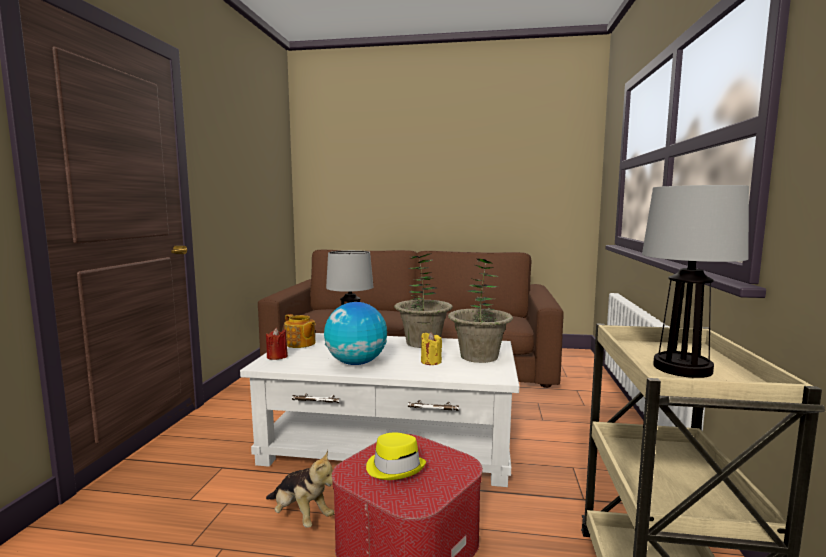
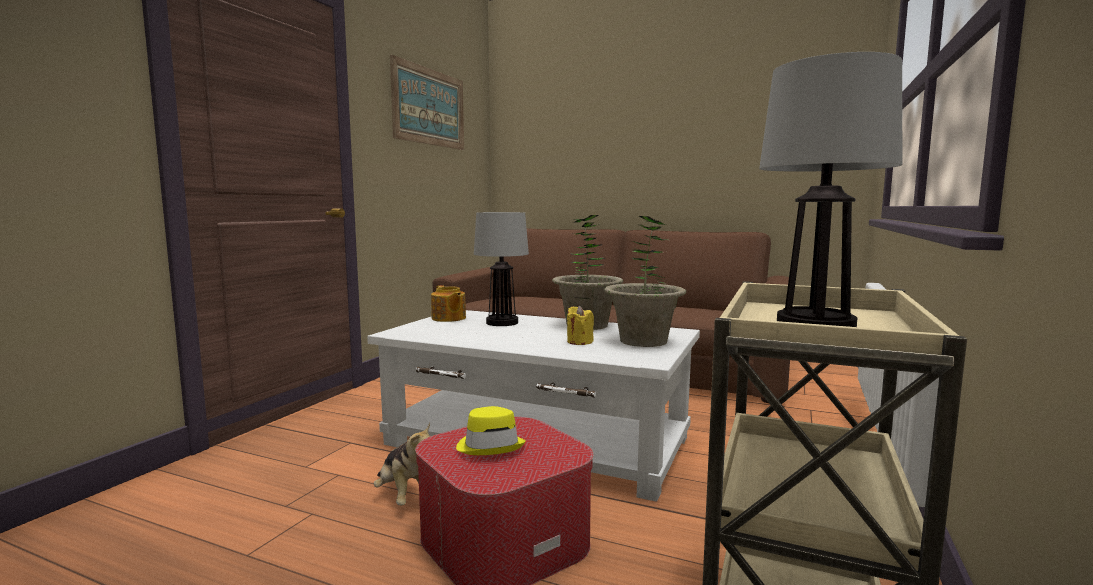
camera: 15 degrees right, 0 degrees up
red candle [266,328,288,360] -> none
globe [324,302,387,365] -> none
none -> picture [390,55,464,150]

